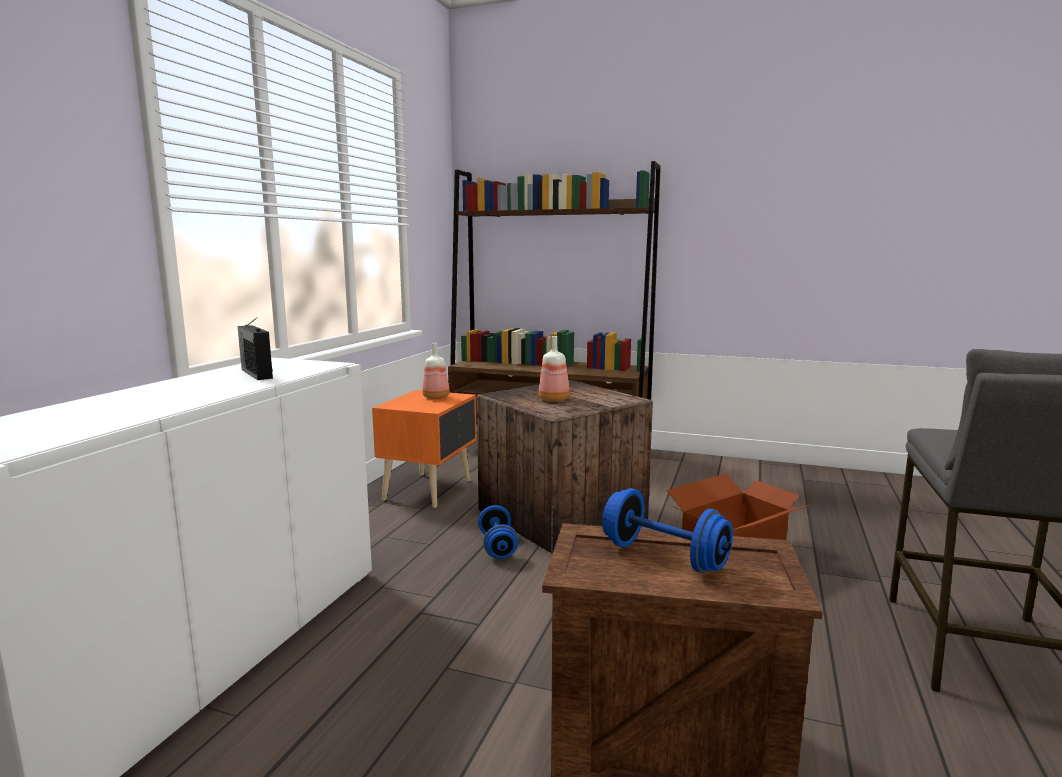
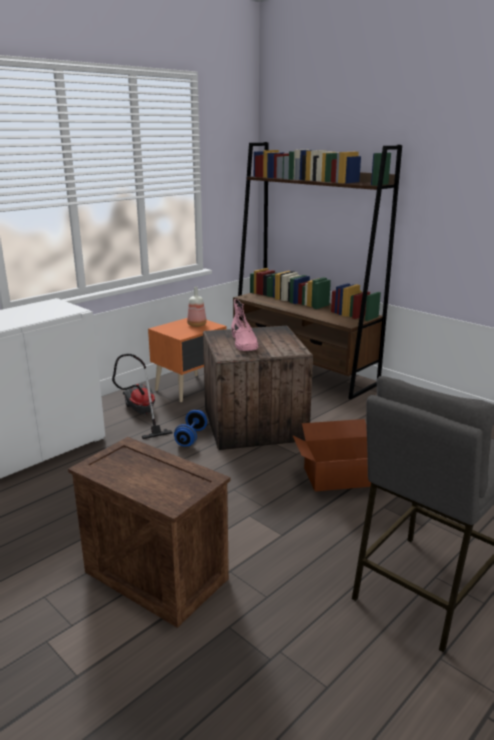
camera: 25 degrees right, 10 degrees up
radio [238,319,273,380] -> none
bottle [539,336,570,402] -> pink boot [231,299,259,351]
blue dumbbell [602,488,733,573] -> none
none -> vacuum cleaner [112,354,173,439]

